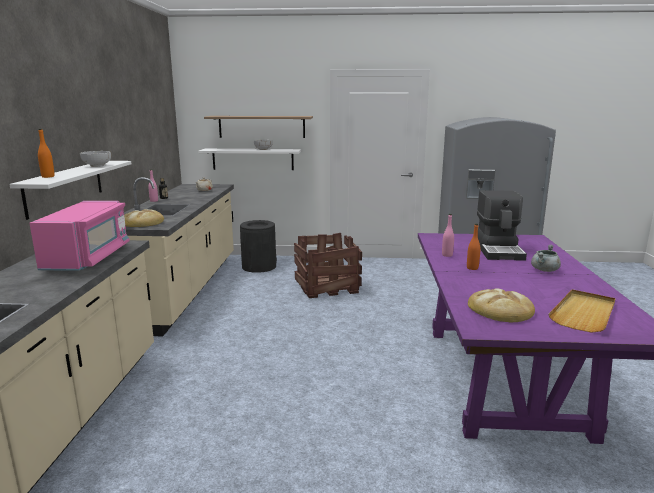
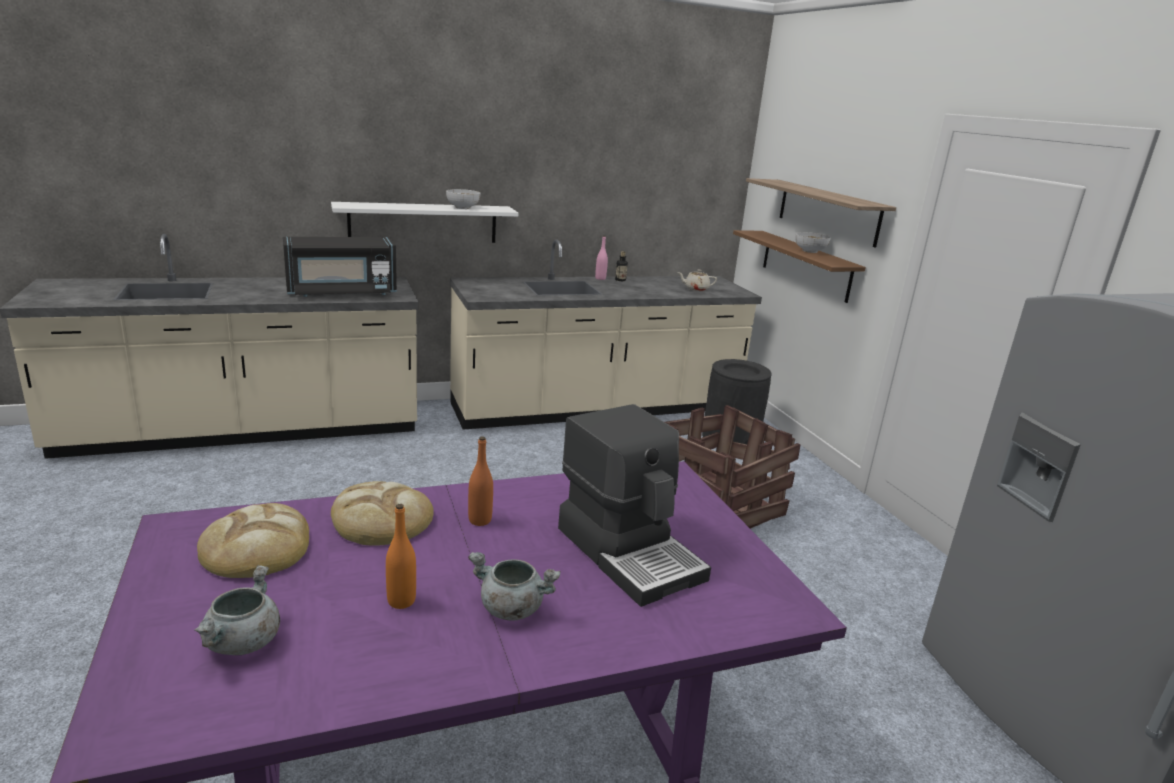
camera: 65 degrees right, 5 degrees up
pink microwave [29,201,130,271] -> black microwave [283,237,397,297]
orange bottle [38,129,55,178] -> orange bottle moved to [386,504,416,609]
bread [124,209,164,227] -> bread moved to [331,481,434,546]
white shelf [198,149,301,170] -> brown shelf [733,230,866,303]
pink bottle [442,214,454,257] -> none
coffee machine [477,190,527,261] -> coffee machine turned 105 degrees counterclockwise [558,404,711,607]
beige tray [548,289,616,333] -> grey cooking pot [194,565,280,655]

